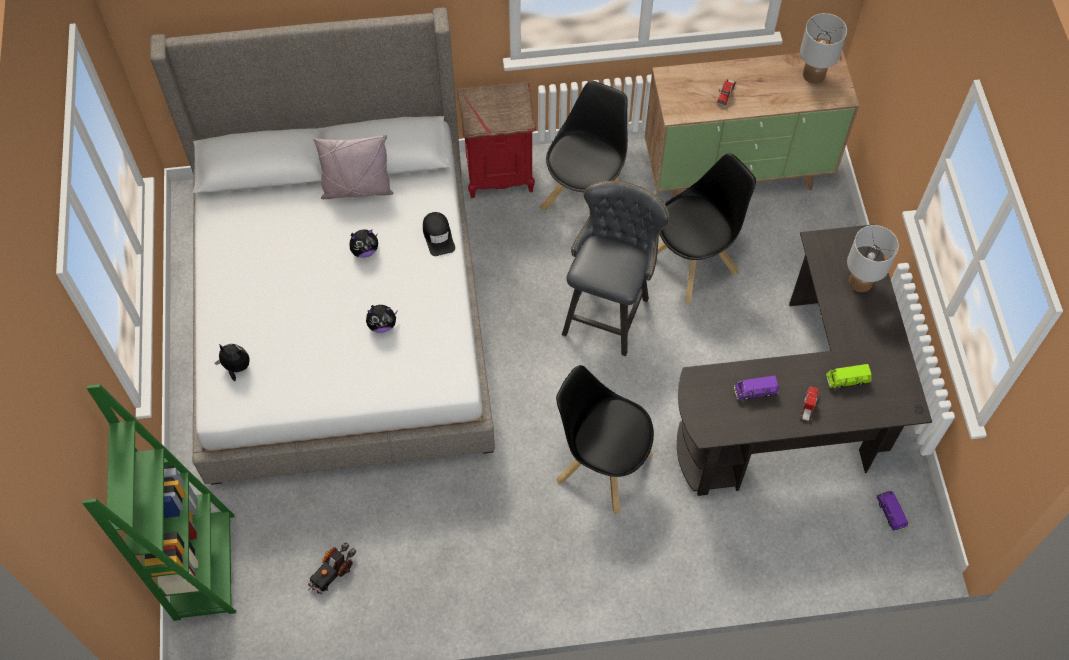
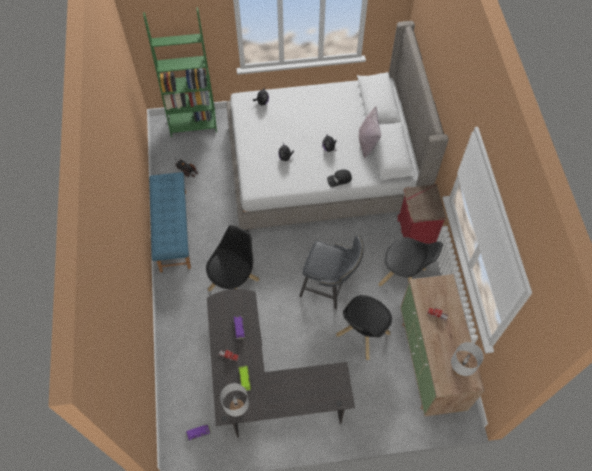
camera: 90 degrees right, 0 degrees up
black chair [657,153,756,303] -> black chair turned 75 degrees clockwise [336,295,392,360]
grey table lamp [847,225,899,292] -> grey table lamp moved to [220,383,249,417]
none -> blue bench [149,172,191,272]

